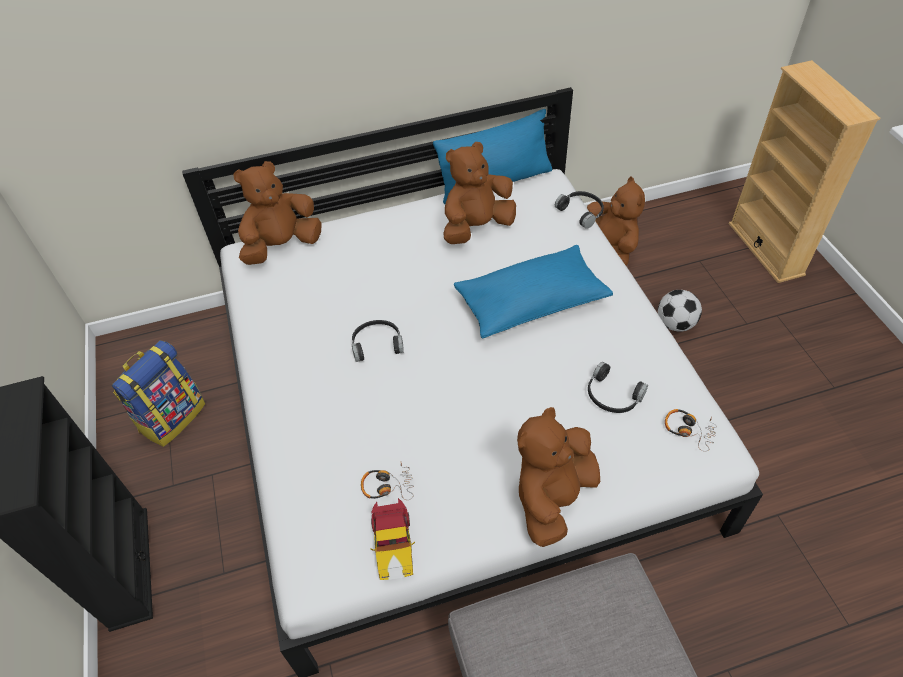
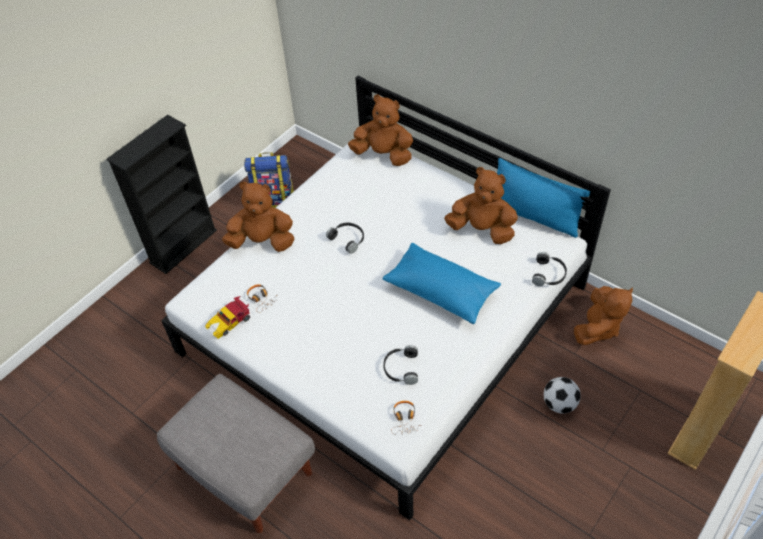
camera: 55 degrees right, 0 degrees up
brown plush toy [517,407,600,547] -> brown plush toy moved to [222,182,295,252]

